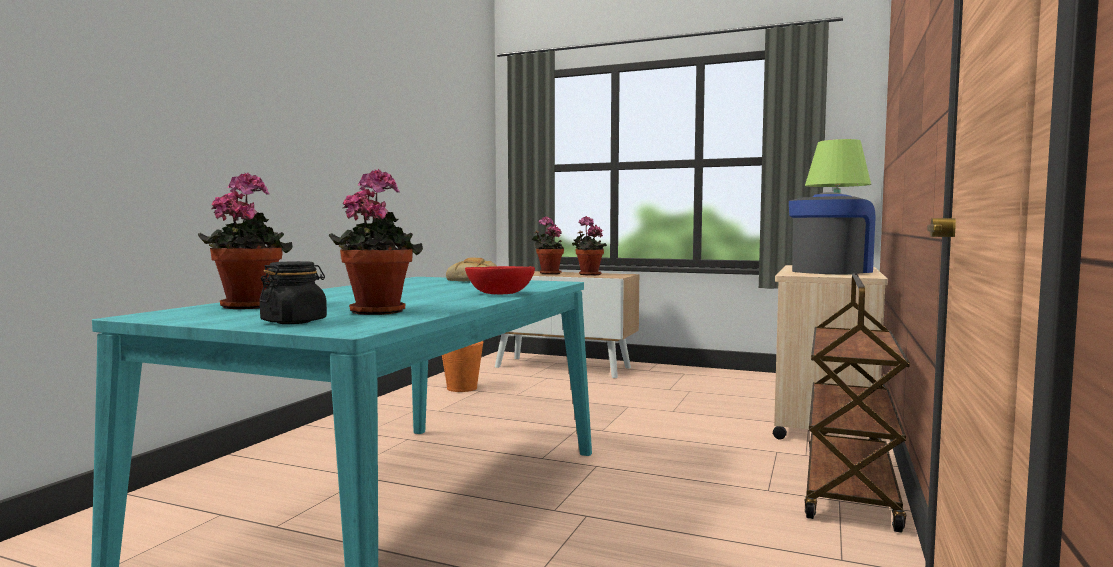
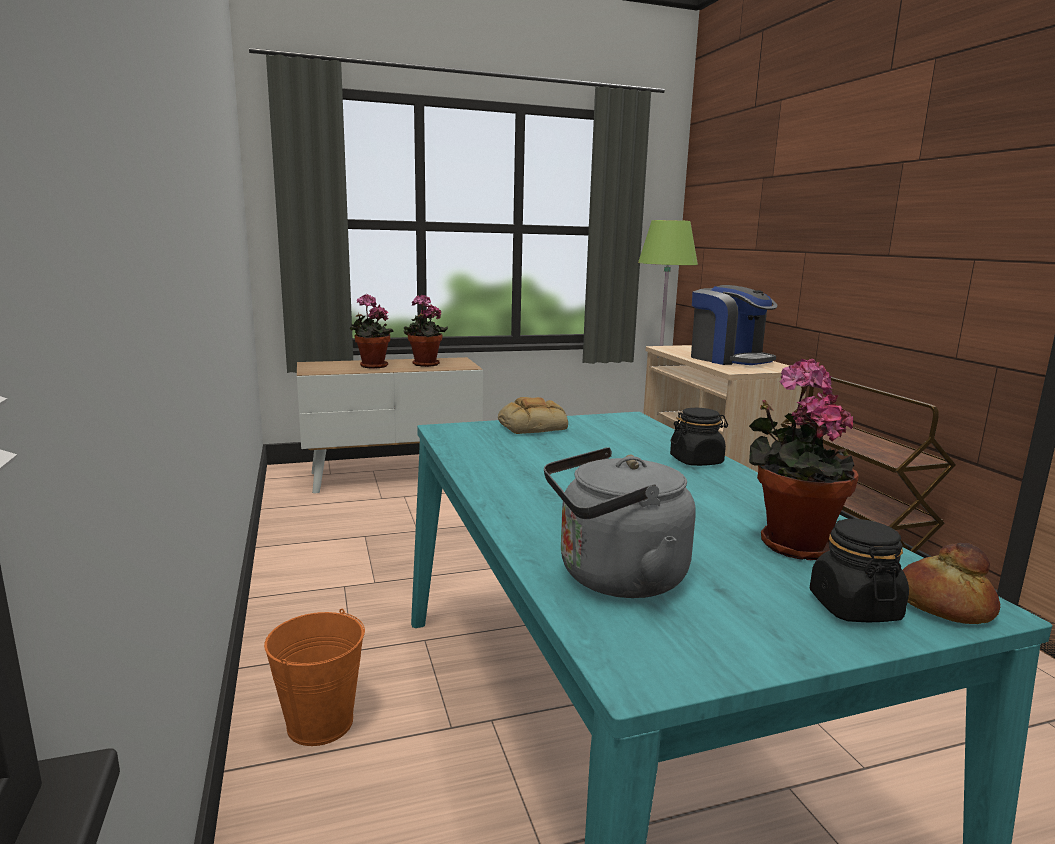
camera: 40 degrees left, 10 degrees up
potted plant [198,173,293,309] -> grey kettle [544,447,696,598]
orange bucket [442,341,484,392] -> orange bucket moved to [264,609,365,746]
red bowl [465,266,535,294] -> black jar [670,408,728,466]
coffee machine [789,192,875,274] -> coffee machine turned 135 degrees clockwise [691,285,777,365]
none -> bread [903,543,1000,624]

